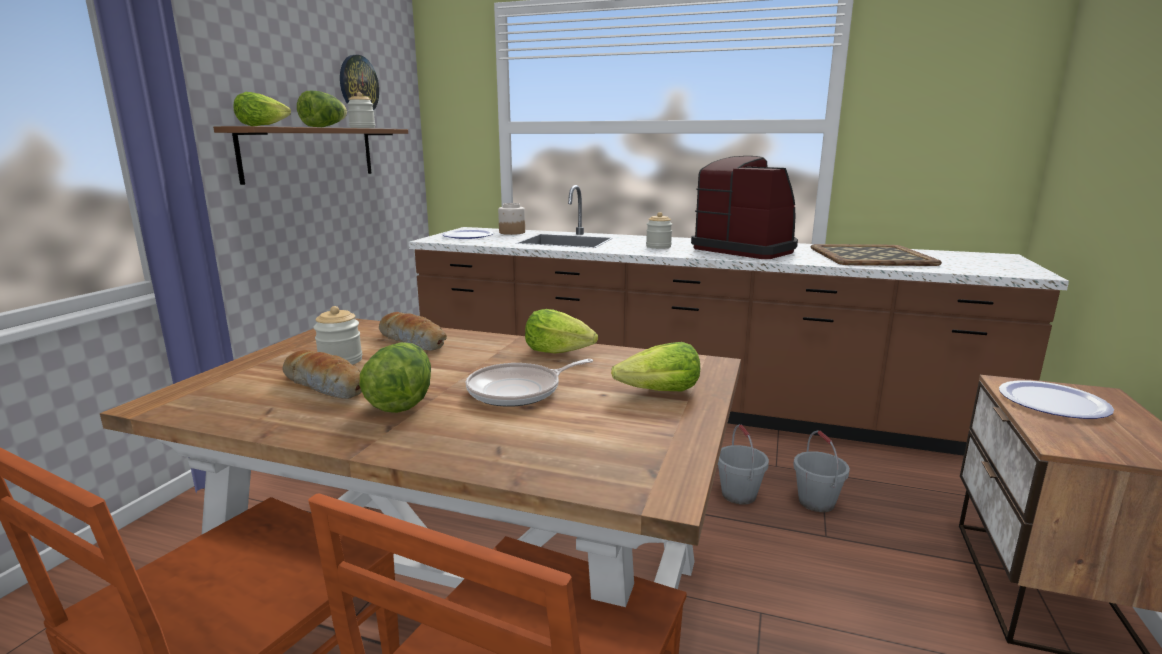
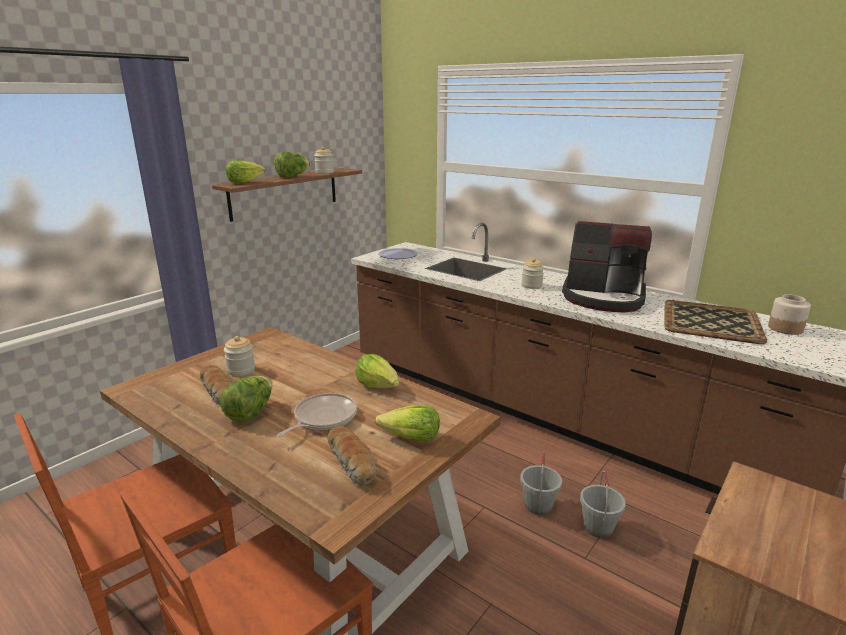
camera: 20 degrees right, 5 degrees up
wall clock [340,55,379,111] -> none
bread [379,312,447,351] -> bread moved to [327,426,376,486]
frying pan [466,359,593,407] -> frying pan turned 135 degrees clockwise [276,393,357,437]
jar [498,203,525,235] -> jar moved to [768,294,811,335]
coffee machine [691,156,798,259] -> coffee machine turned 135 degrees clockwise [562,221,652,312]
plate [999,380,1114,419] -> none

